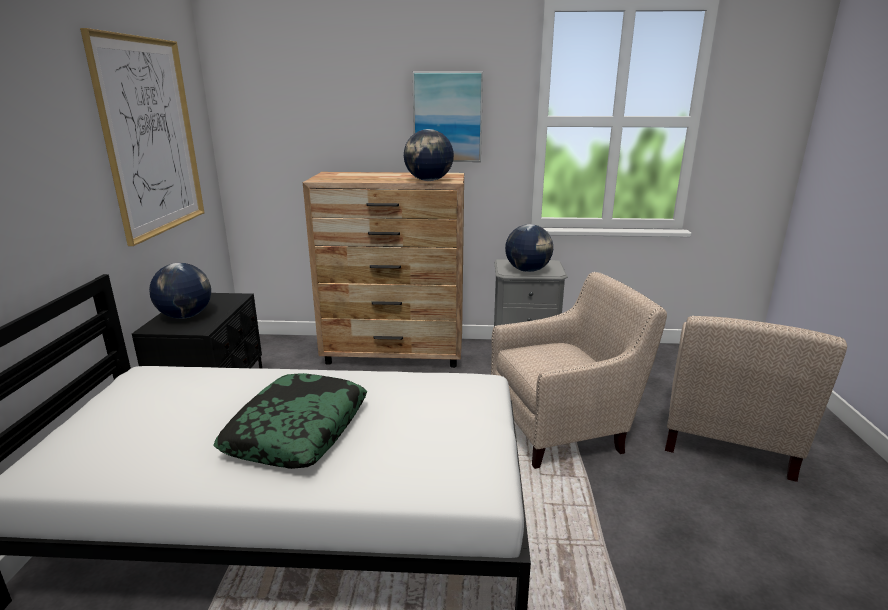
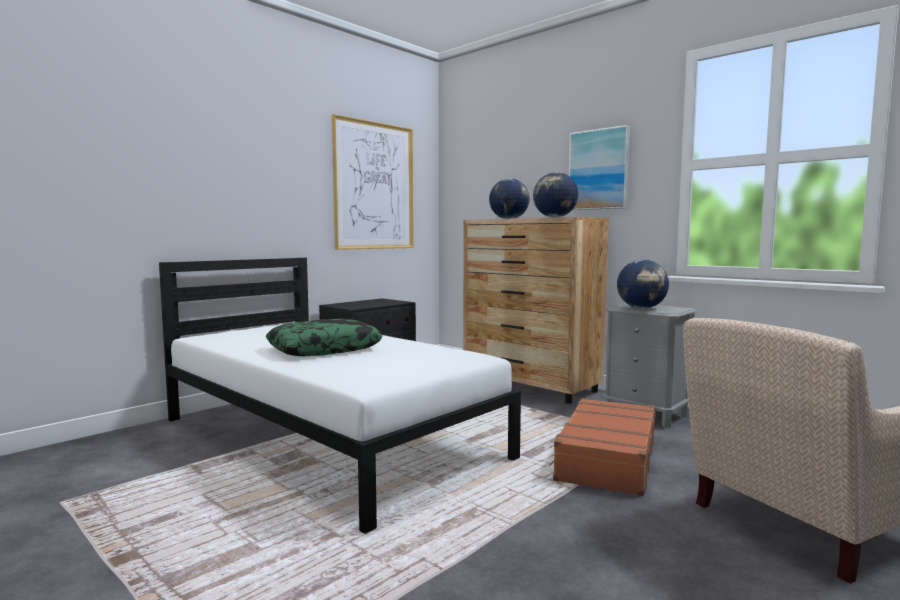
camera: 40 degrees right, 15 degrees down
globe [149,263,211,319] -> globe moved to [489,179,530,219]
beige armchair [491,272,667,469] -> brown suitcase [549,398,655,496]

